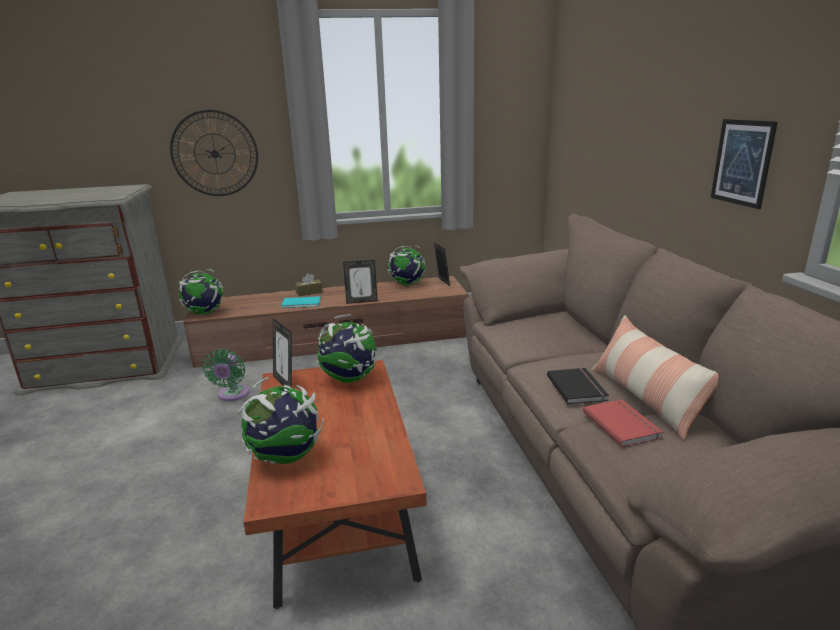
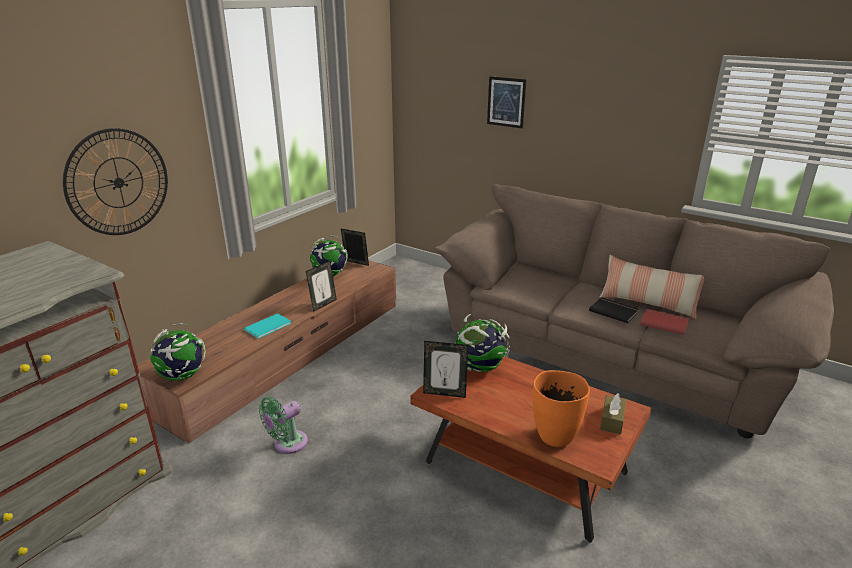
camera: 45 degrees left, 5 degrees up
green fan [202,349,249,401] -> green fan turned 90 degrees clockwise [259,397,308,454]
globe [238,377,324,464] -> orange vase [533,370,590,447]
brown tissue box [295,273,323,296] -> brown tissue box moved to [600,393,626,435]
picture [711,119,778,209] -> picture moved to [487,76,526,128]

